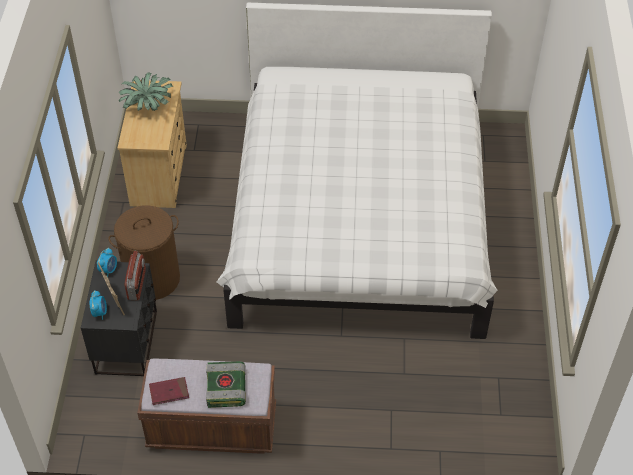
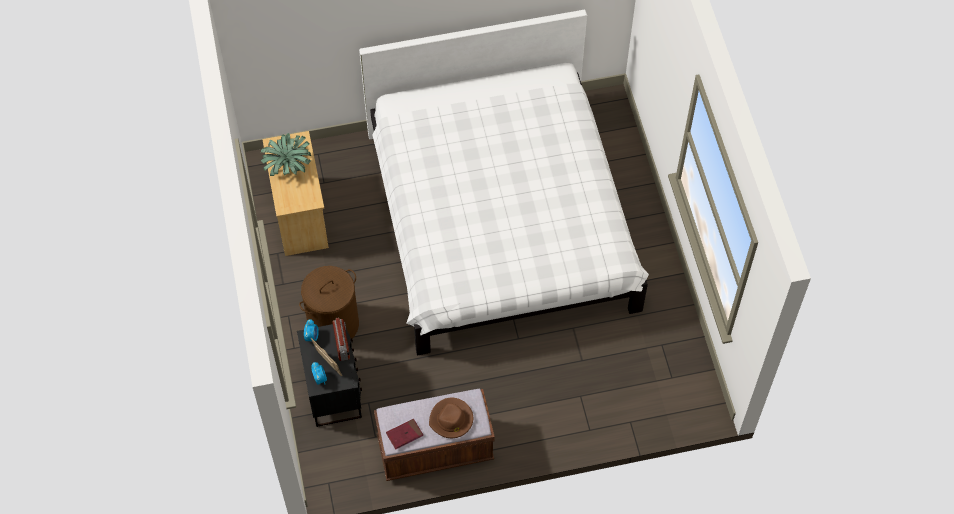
camera: 15 degrees left, 10 degrees up
book [206,361,246,408] -> brown hat [429,398,473,438]

